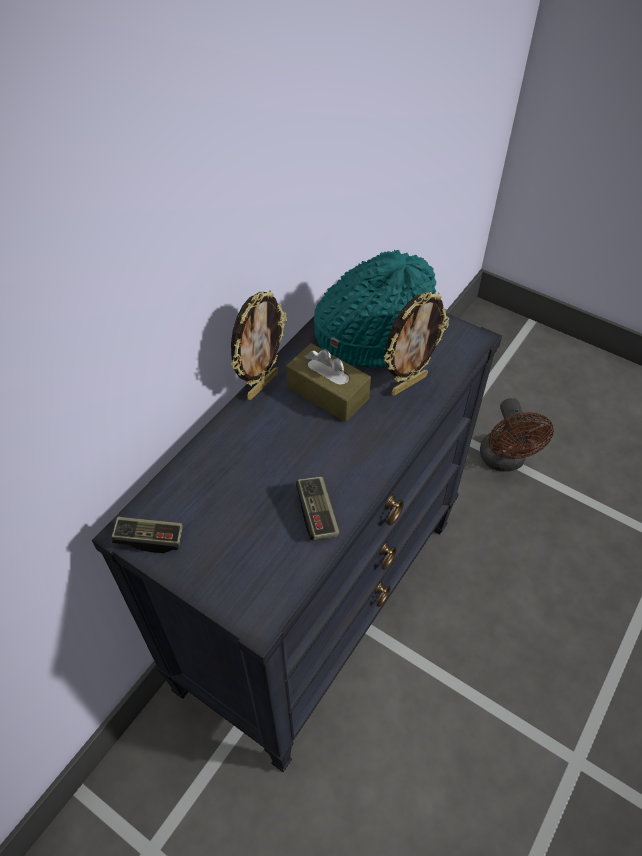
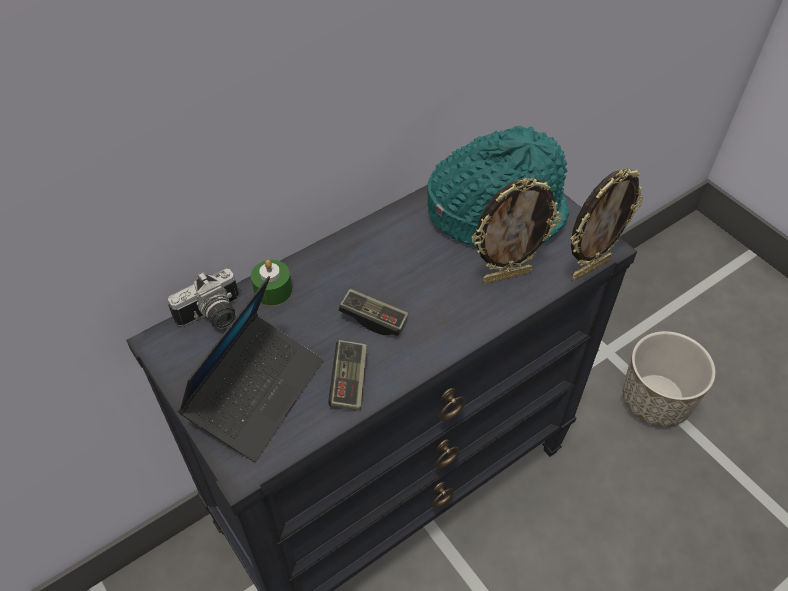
camera: 20 degrees right, 0 degrees up
game controller [111,517,183,553] -> game controller moved to [339,289,408,336]
picture frame [231,290,287,400] -> picture frame moved to [571,168,643,280]
brown tissue box [286,343,371,422] -> none
brown fan [480,398,554,472] -> planter [623,331,716,427]
none -> camera [168,269,239,329]
none -> laptop [178,276,323,462]
none -> green candle [251,260,292,305]

